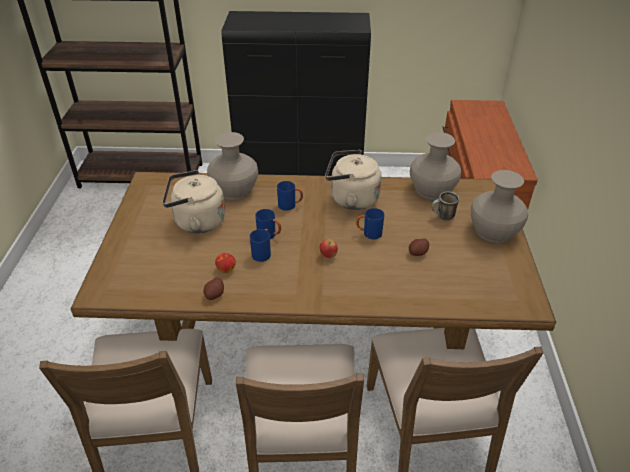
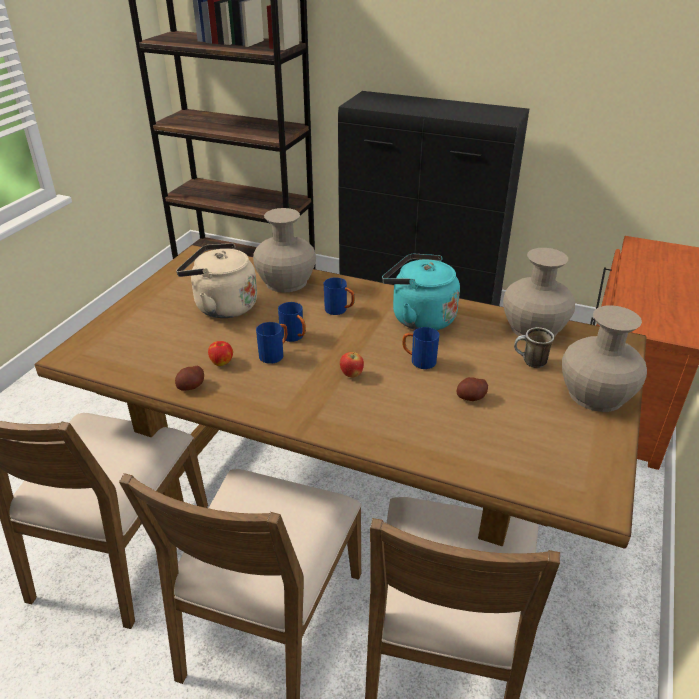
camera: 20 degrees right, 5 degrees down
beige kettle [325,150,381,210] -> turquoise kettle [382,254,460,330]

